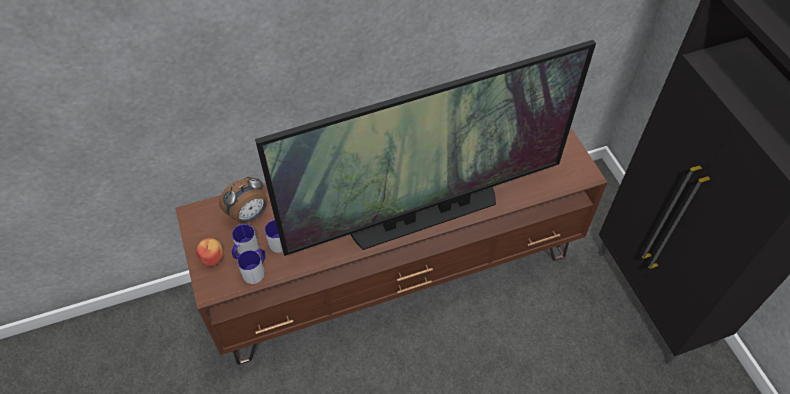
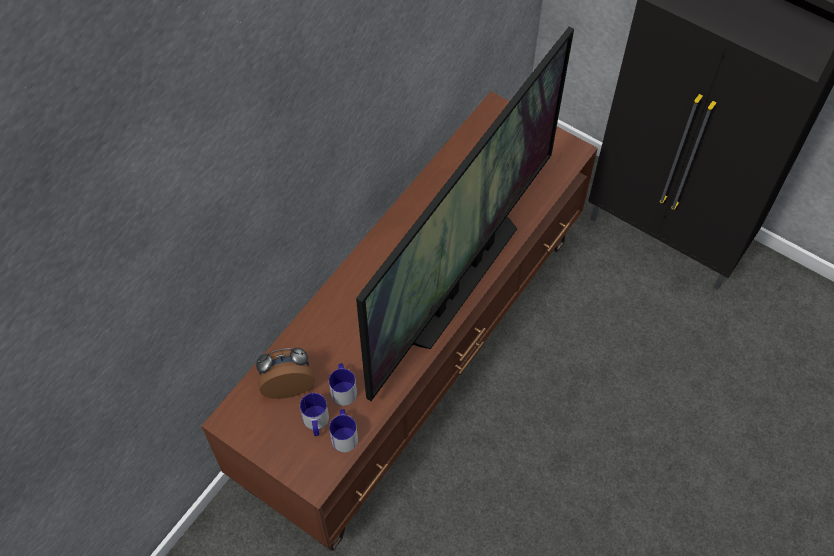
camera: 35 degrees left, 5 degrees up
apple [196,238,223,267] -> none
alarm clock [219,177,267,223] -> alarm clock turned 120 degrees counterclockwise [256,348,315,399]

